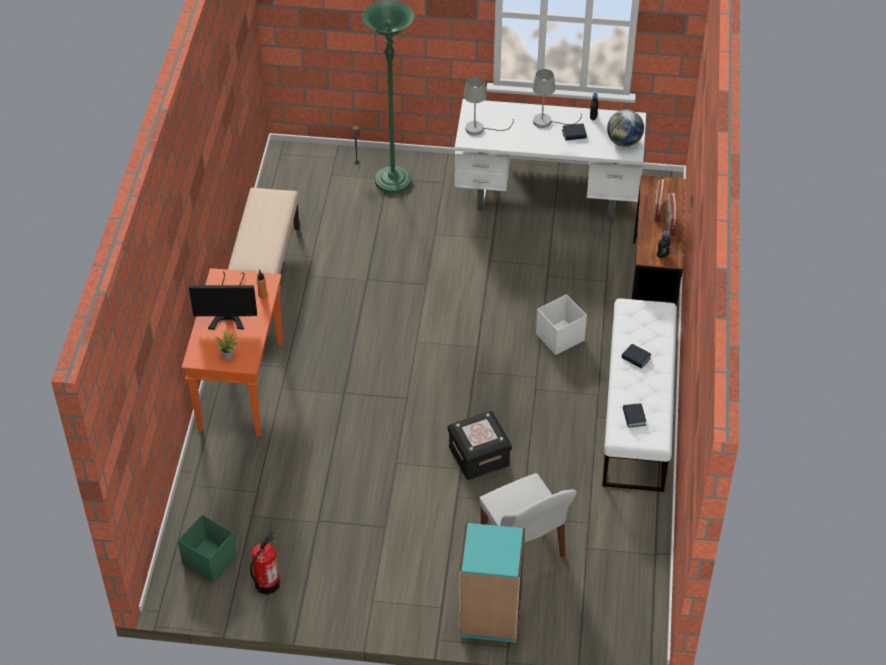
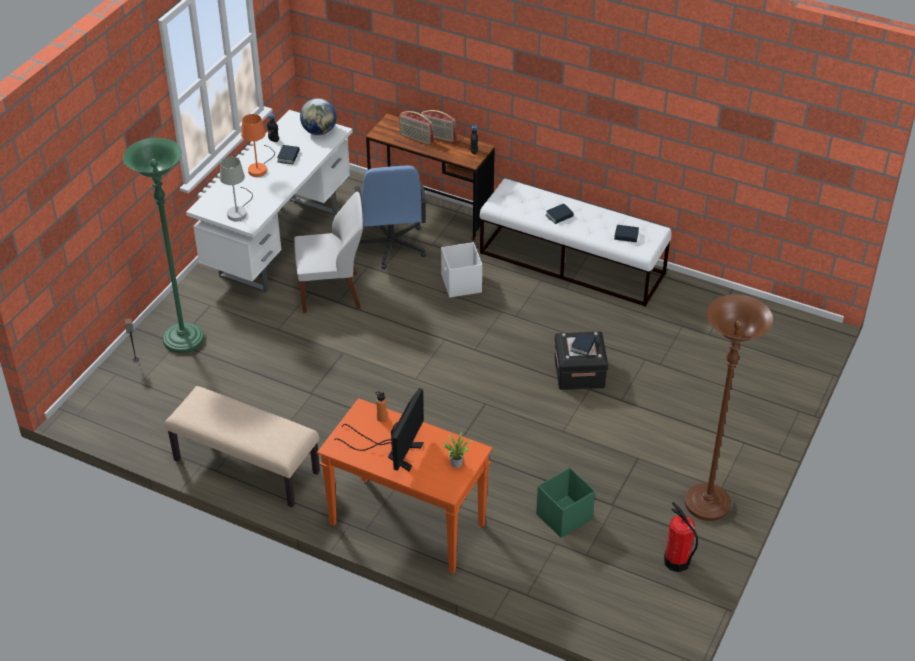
camera: 70 degrees left, 5 degrees down
green storage box [178,514,237,583] -> green storage box moved to [536,467,595,538]
turquoise bookcase [458,523,525,643] -> none
white chair [480,473,577,557] -> white chair moved to [294,192,363,313]
grey table lamp [532,69,582,128] -> orange table lamp [241,114,275,177]
none -> blue office chair [354,166,427,270]
none -> book [571,332,596,356]
none -> brown floor lamp [685,294,773,521]

